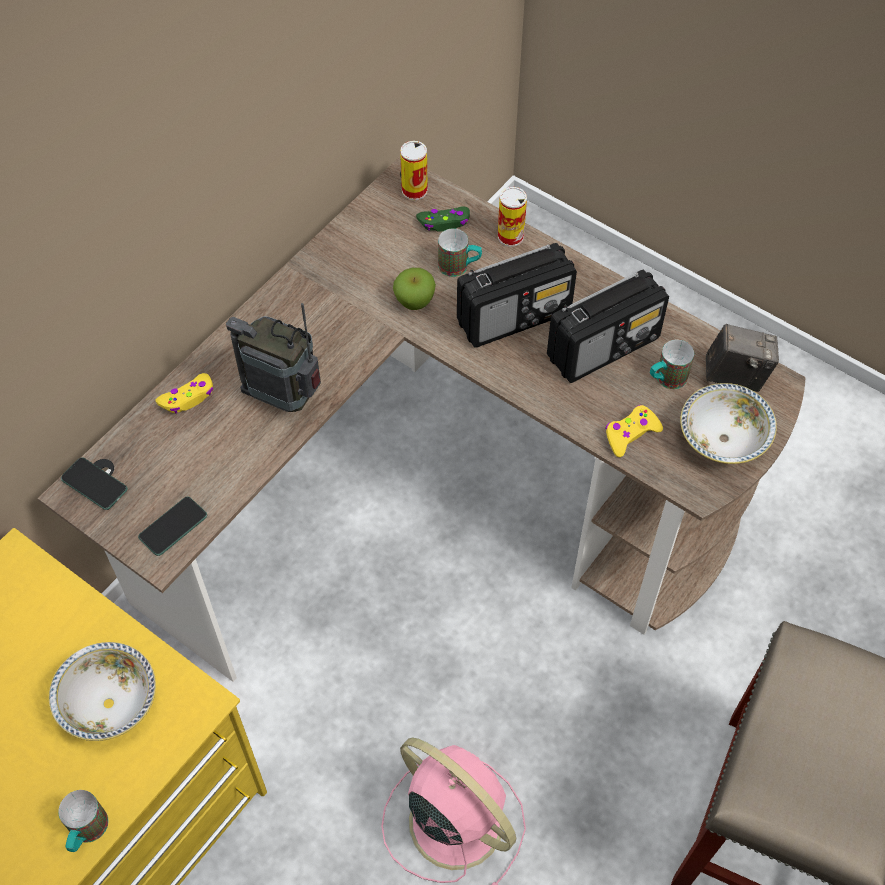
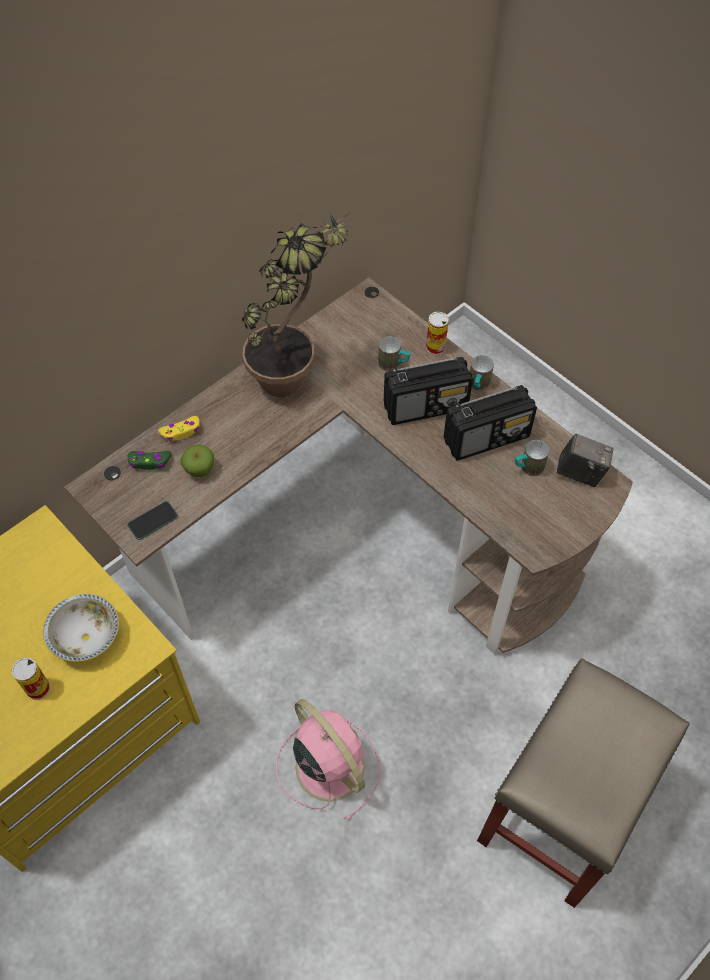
camera: 10 degrees right, 0 degrees up
mug [58,790,108,852] -> mug moved to [470,355,494,391]
phone [61,457,128,510] -> none
radio [226,303,321,412] -> none
apple [393,268,436,310] -> apple moved to [181,445,214,477]
can [400,141,428,200] -> can moved to [11,657,50,700]
green game controller [416,206,470,232] -> green game controller moved to [128,451,172,470]
yellow game controller [605,405,663,457] -> none
bowl [680,383,777,464] -> none
none -> potted plant [242,210,351,397]

